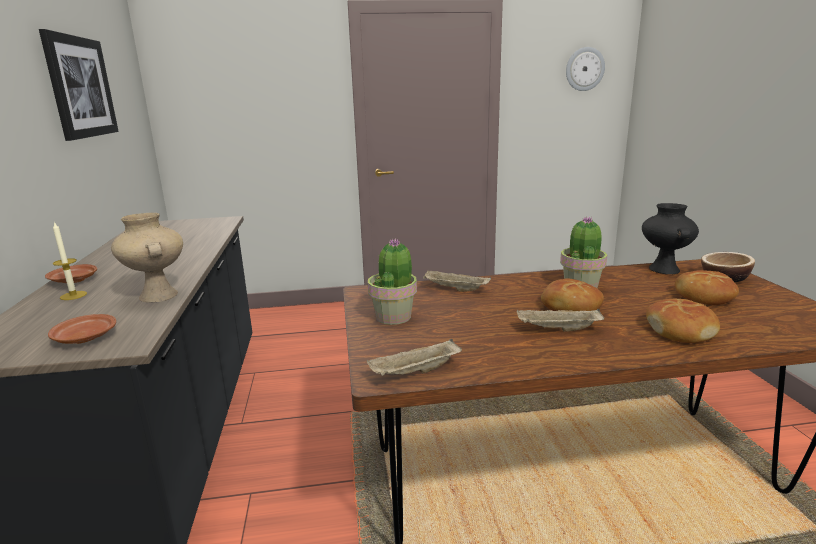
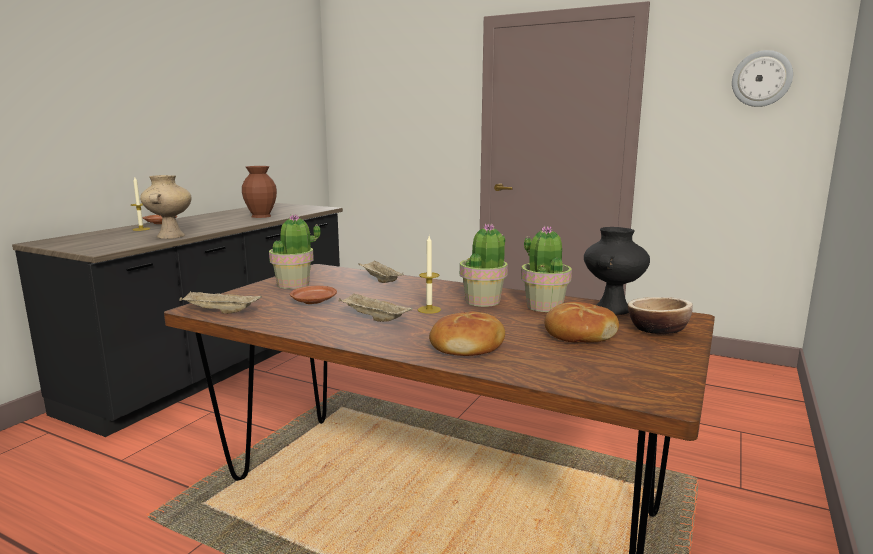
camera: 35 degrees right, 5 degrees down
picture [39,29,119,141] -> none
brown plate [48,314,116,344] -> brown plate moved to [290,286,337,304]
bread [541,278,604,311] -> candle [418,236,441,314]
none -> brown vase [242,166,277,218]
none -> potted plant [521,226,572,312]

